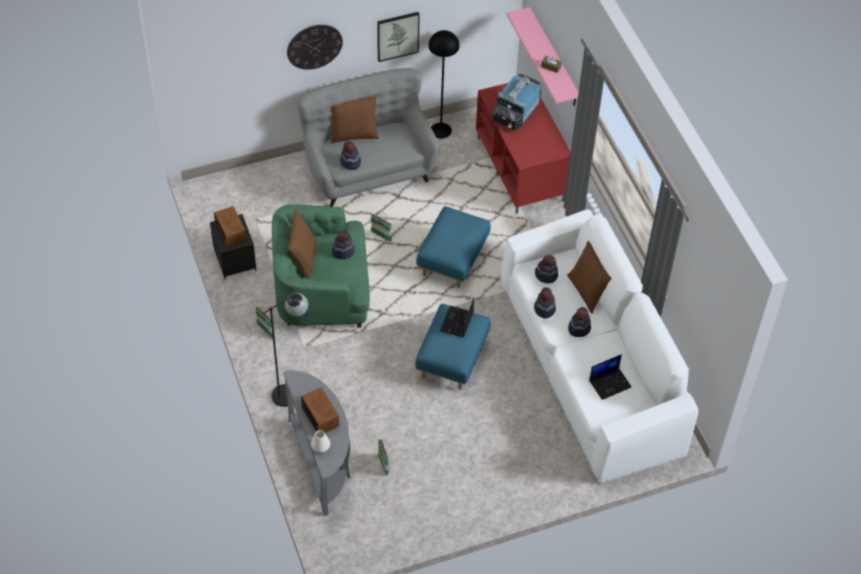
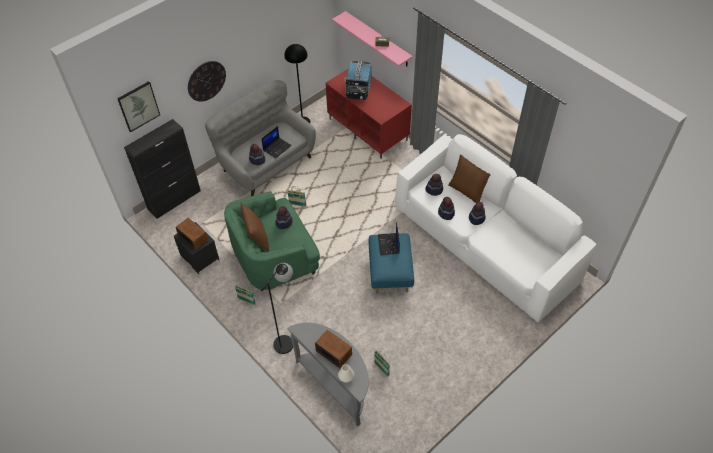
camera: 20 degrees left, 0 degrees up
brown pillow [331,95,379,143] -> none
picture [377,12,420,62] -> picture moved to [117,81,160,132]
blue ottoman [416,206,490,288] -> none
laptop [589,354,632,400] -> laptop moved to [261,126,291,159]
none -> black cabinet [124,119,201,219]

